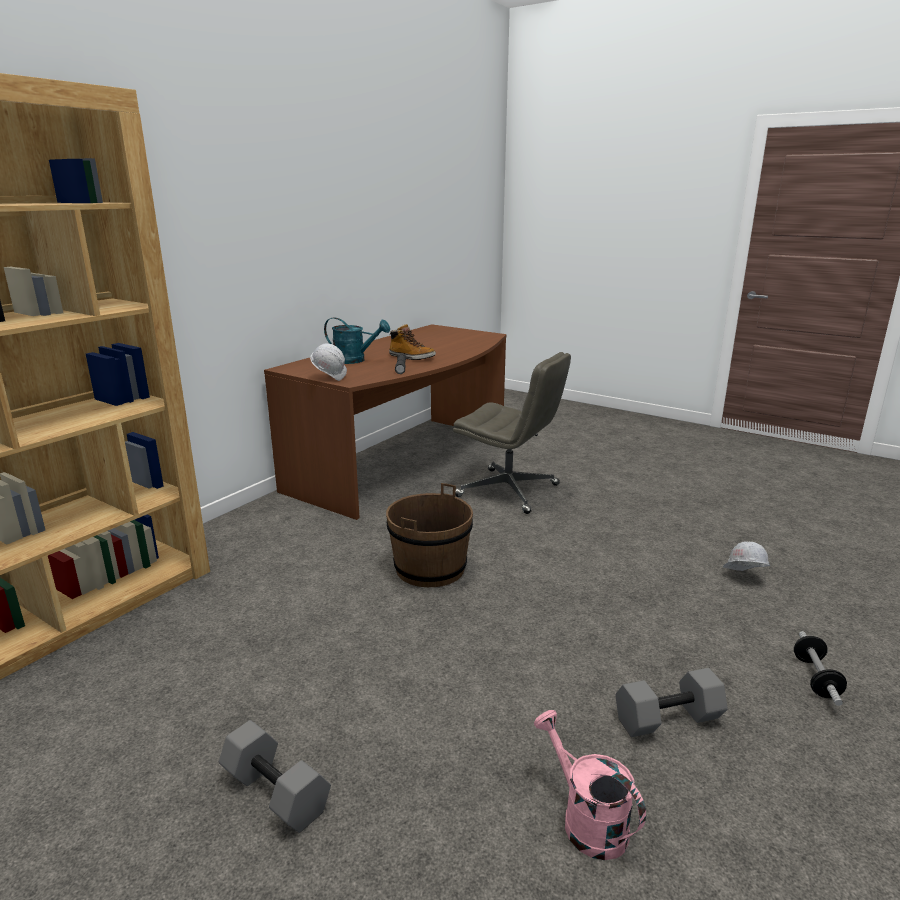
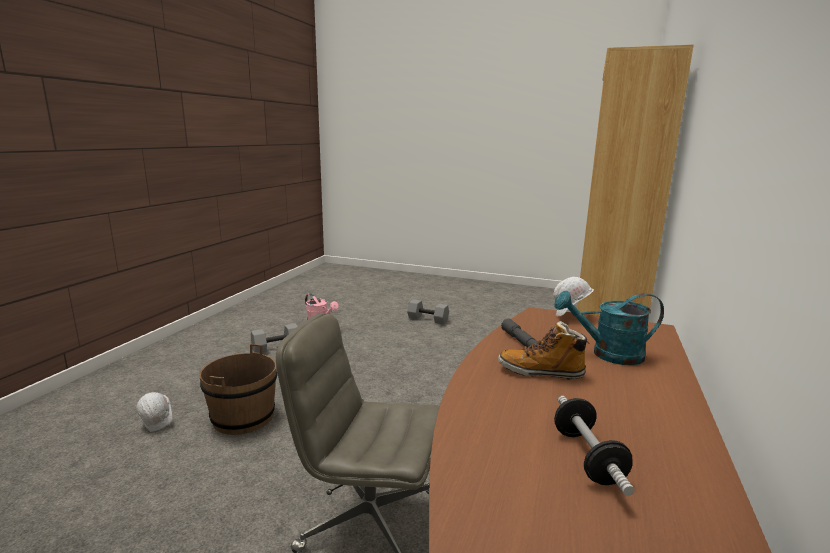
camera: 165 degrees right, 5 degrees down
brown bucket [386,483,473,587] -> brown bucket moved to [199,344,277,435]
dumbbell [794,631,847,706] -> dumbbell moved to [554,396,635,496]

